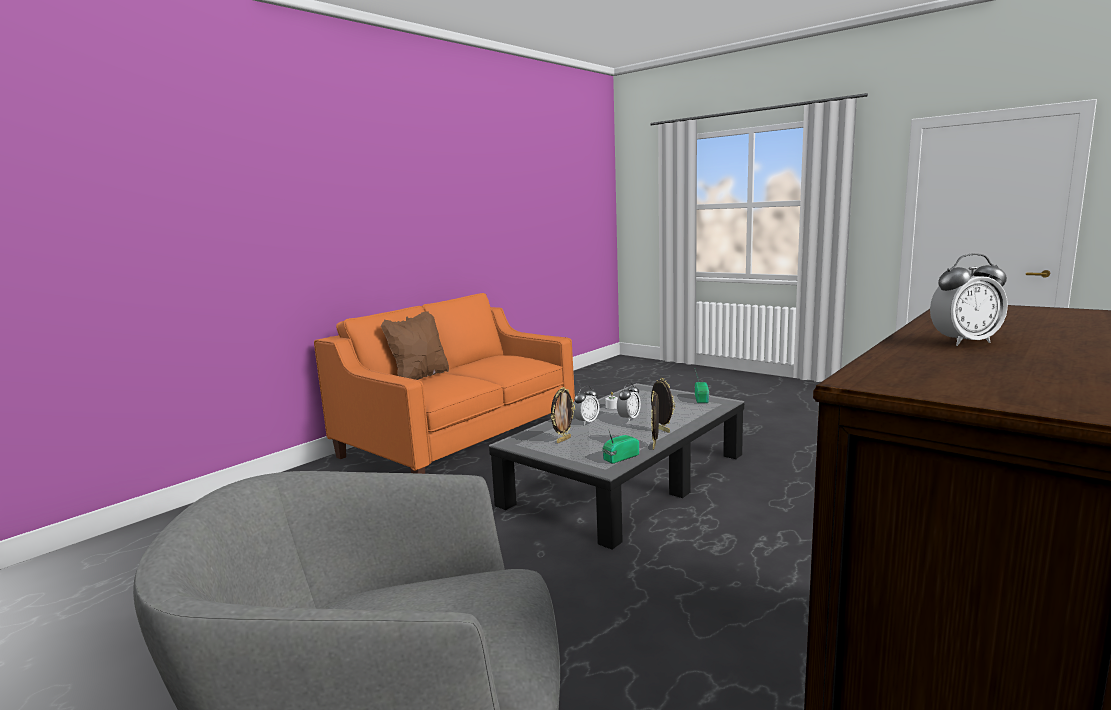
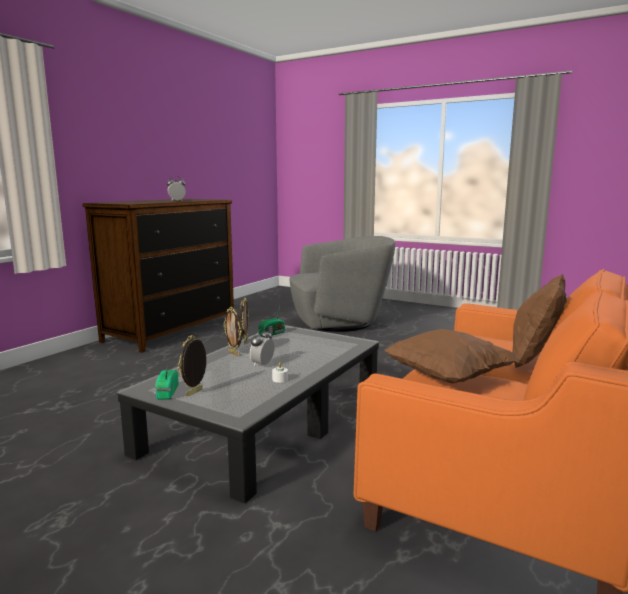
camera: 170 degrees right, 0 degrees up
picture frame [551,387,575,443] -> picture frame moved to [177,335,207,396]
alarm clock [573,386,599,425] -> none
none -> brown pillow [384,329,518,384]

